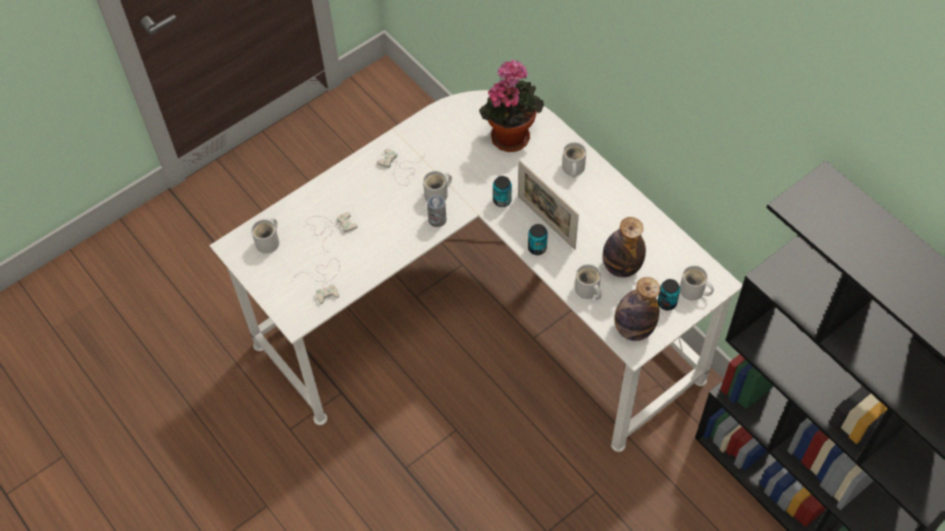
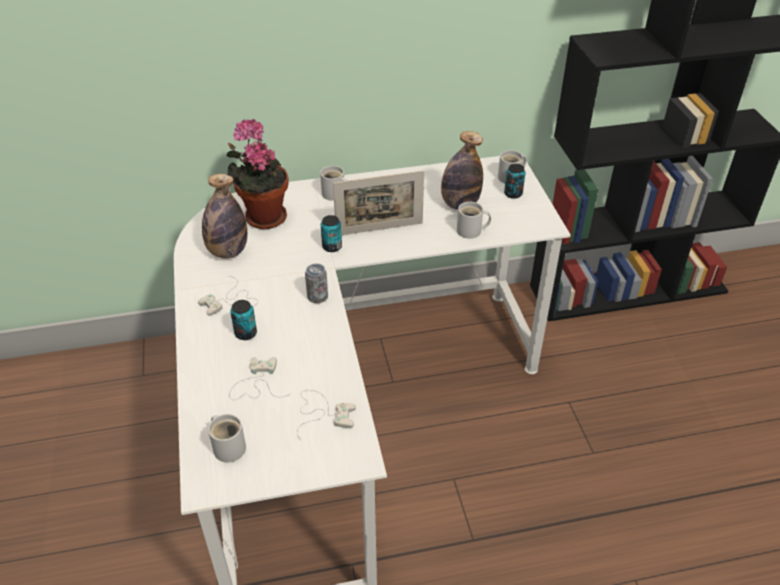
camera: 65 degrees left, 15 degrees down
white mug [423,171,452,202] -> none
can [528,224,548,255] -> can moved to [230,300,257,340]
bottle [614,277,660,341] -> bottle moved to [202,174,247,259]

